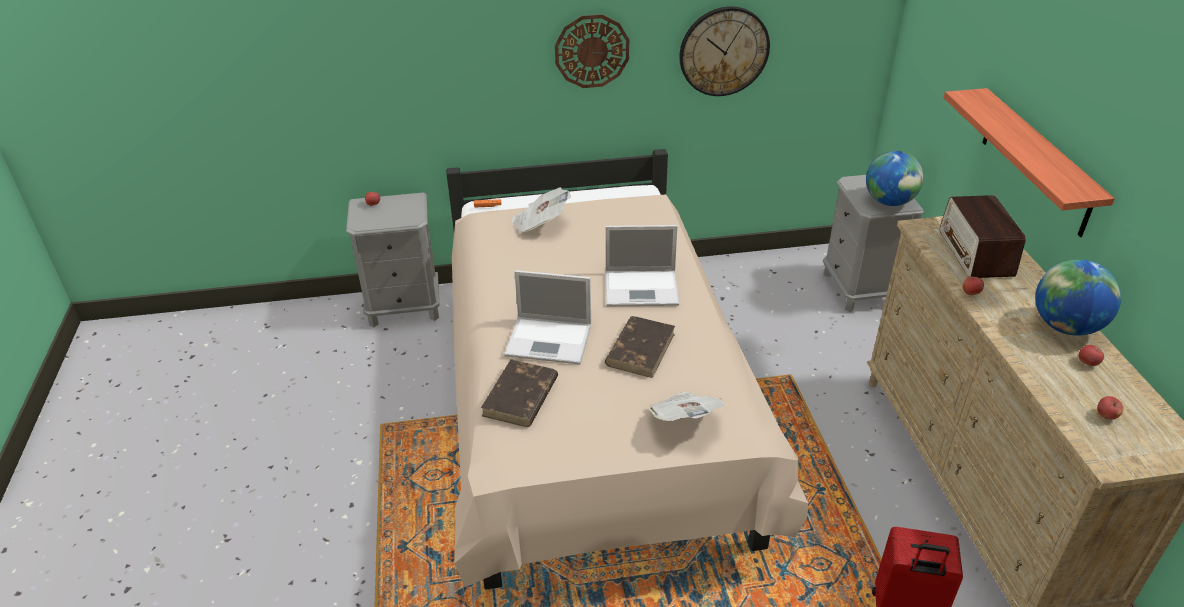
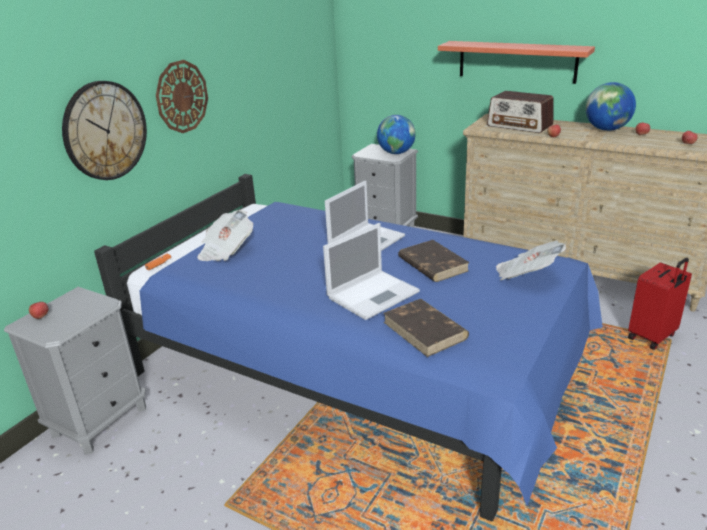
camera: 50 degrees left, 10 degrees down
beige bed [446,149,808,589] -> blue bed [94,174,603,521]
wall clock [679,6,770,96] -> wall clock moved to [62,81,147,180]

